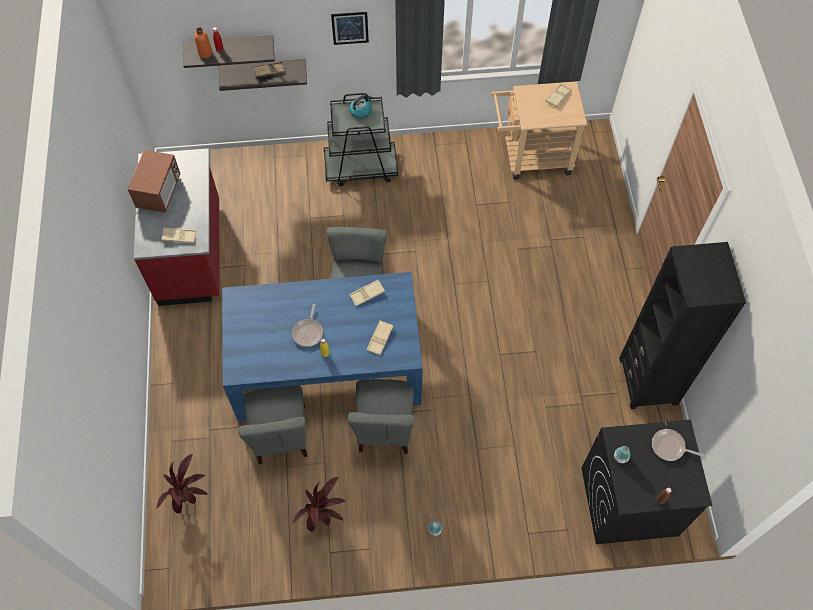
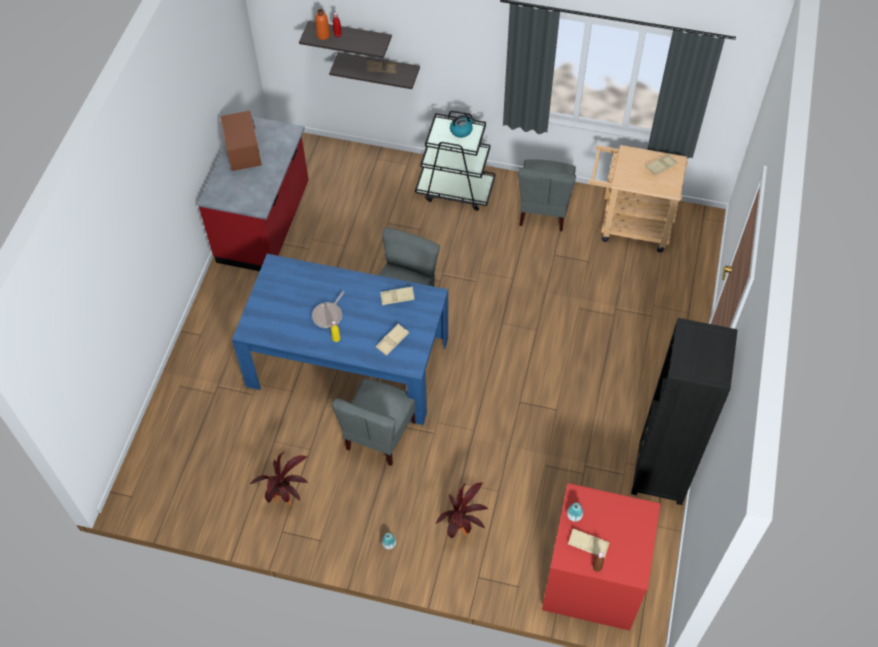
camera: 20 degrees right, 5 degrees down
microwave [128,150,181,213] -> microwave turned 45 degrees counterclockwise [220,111,262,171]
potted plant [157,454,208,514] -> potted plant moved to [435,482,488,539]
beige tray [162,228,196,243] -> beige tray moved to [568,528,609,558]
grey chair [238,385,307,464] -> grey chair moved to [518,159,576,231]
picture [331,12,369,45] -> none
black washing machine [581,420,712,544] -> red washing machine [542,483,661,631]
frying pan [652,429,704,461] -> none

